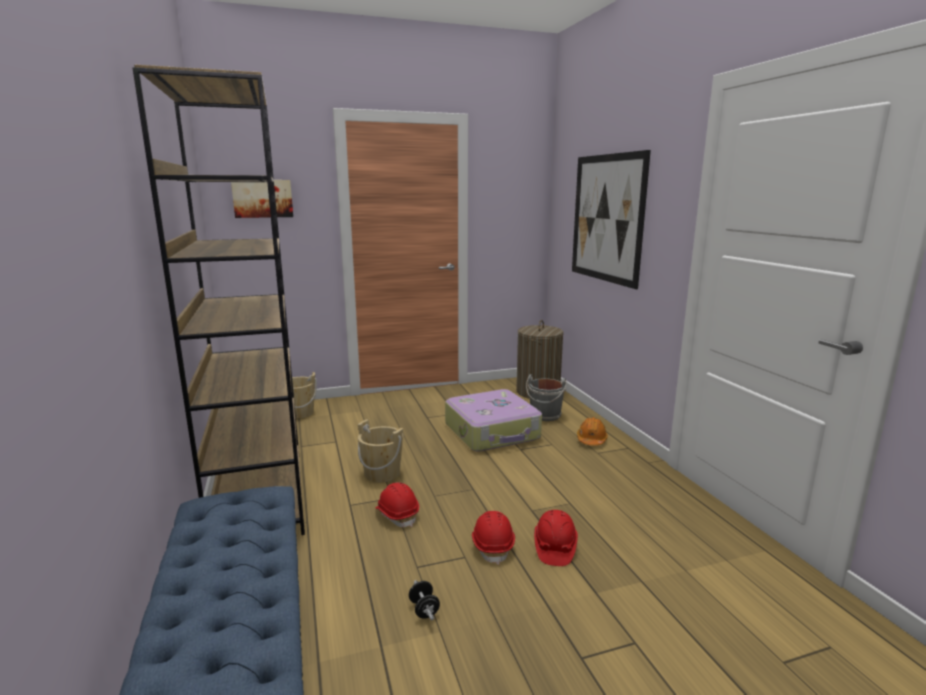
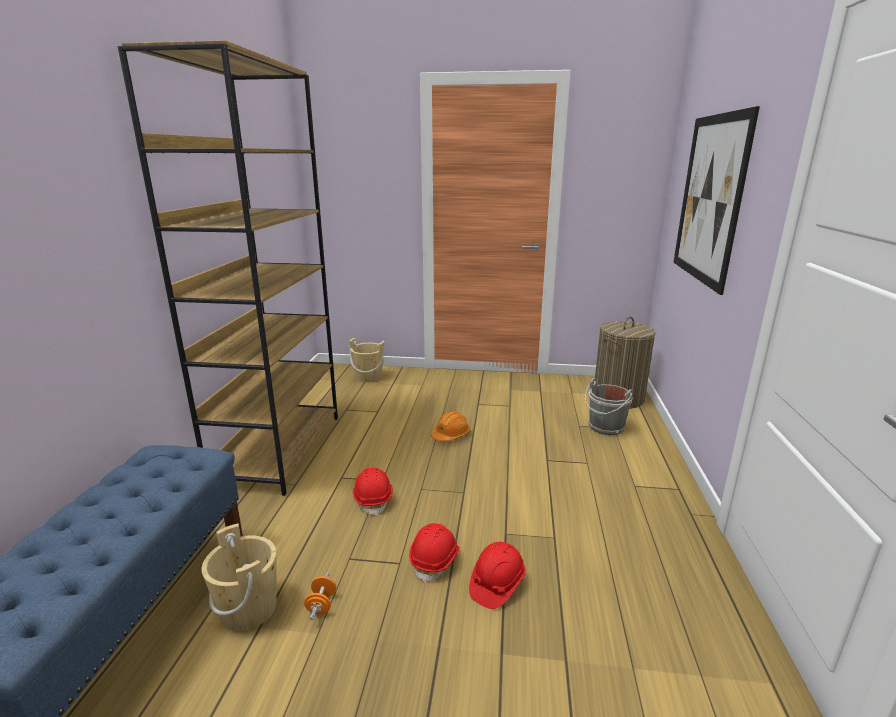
camera: 25 degrees right, 5 degrees up
picture [231,180,293,218] -> none
beige bucket [358,419,403,482] -> beige bucket moved to [202,523,276,631]
black dumbbell [409,580,440,621] -> orange dumbbell [304,573,336,620]
suitcase [445,389,542,452] -> none
orange hard hat [577,417,608,446] -> orange hard hat moved to [431,411,470,442]

